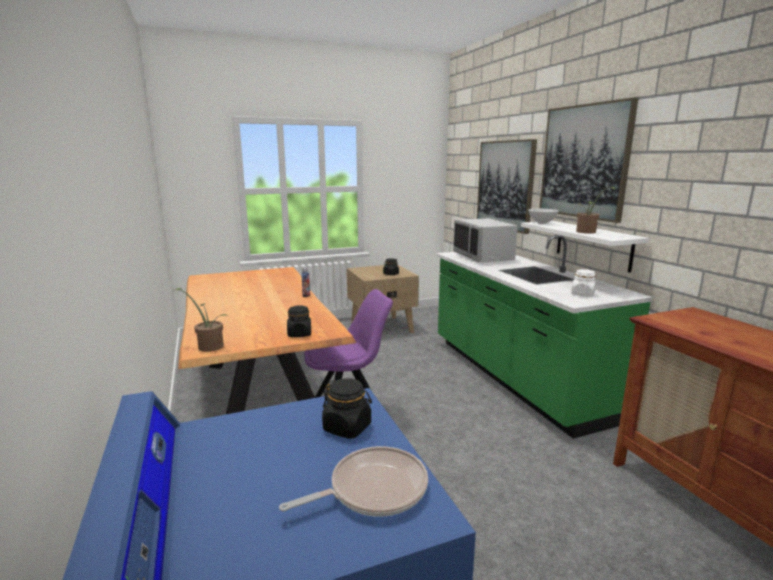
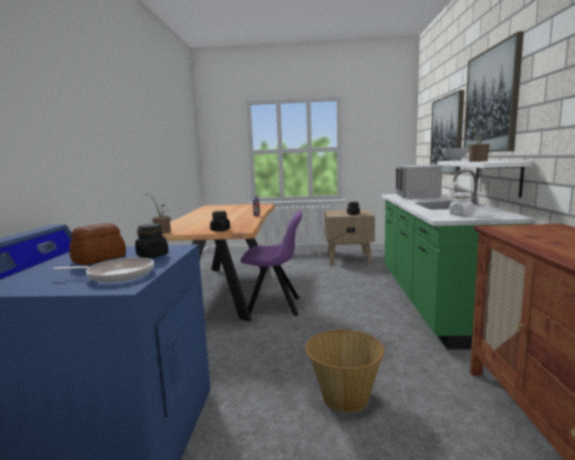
camera: 25 degrees right, 5 degrees down
none -> bread [69,223,126,265]
none -> basket [306,330,385,413]

